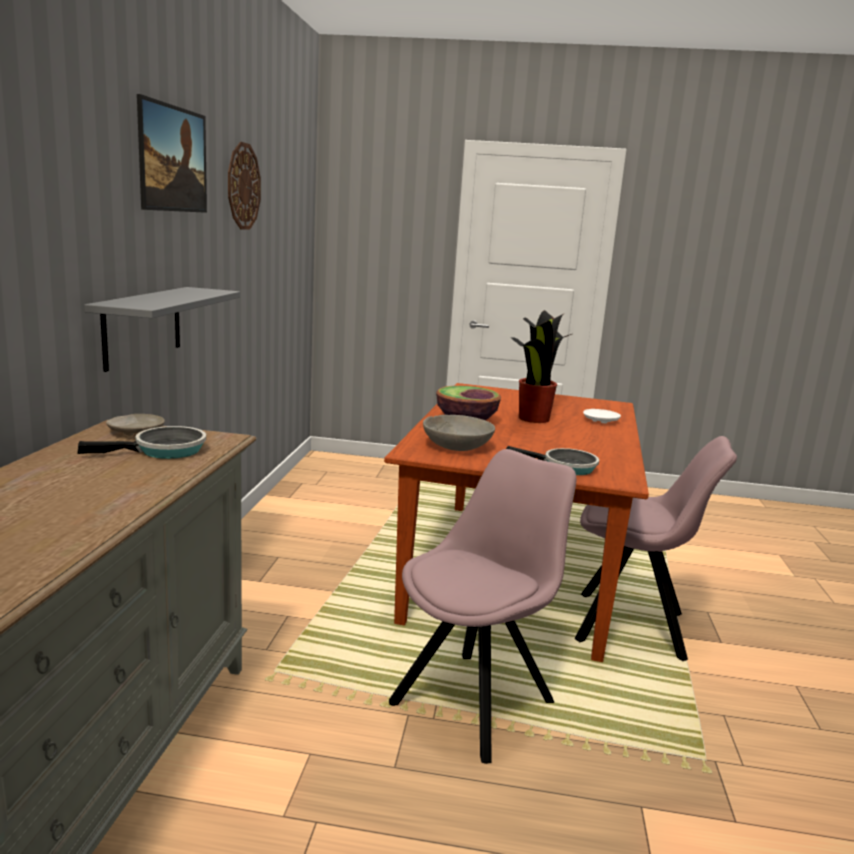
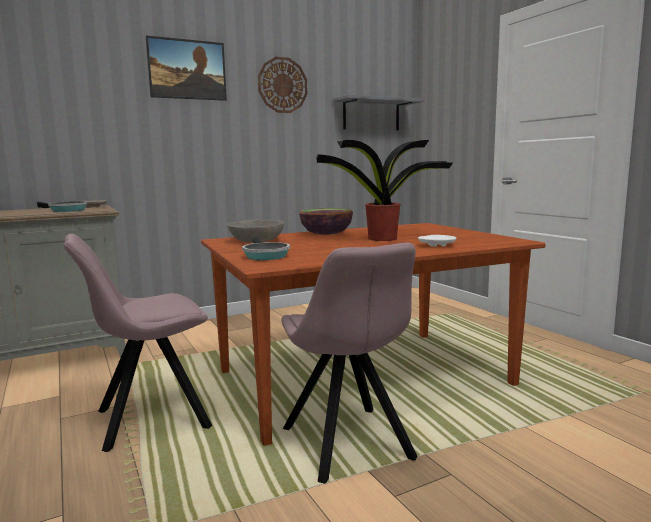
camera: 55 degrees right, 5 degrees down
grey shelf [84,287,240,372] -> grey shelf moved to [333,94,424,130]
pink chair [389,449,576,764] -> pink chair turned 150 degrees clockwise [64,234,212,452]

